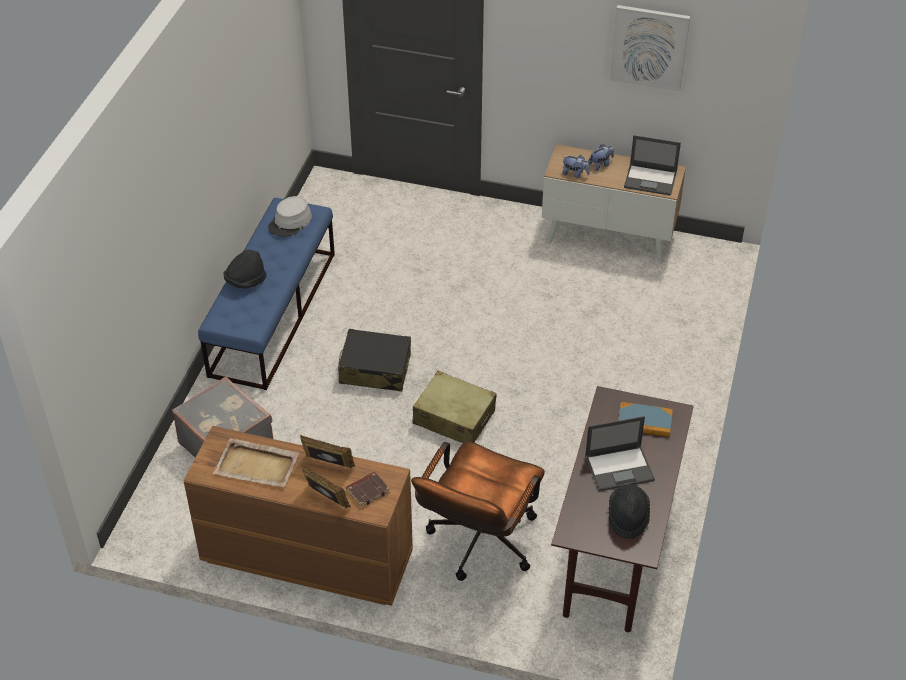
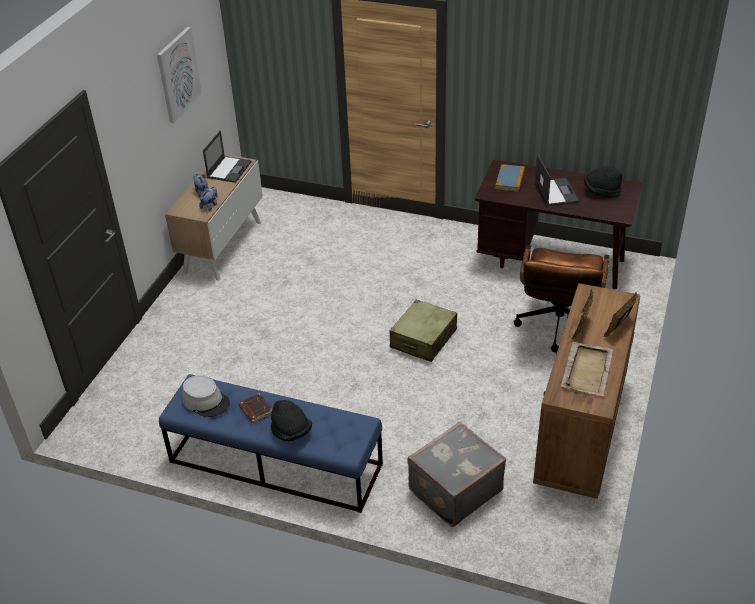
camera: 85 degrees left, 5 degrees down
black suitcase [338,329,411,392] -> none
brown book [346,471,390,508] -> brown book moved to [238,393,272,423]
brown office chair [411,441,545,581] -> brown office chair turned 75 degrees clockwise [513,245,609,352]

